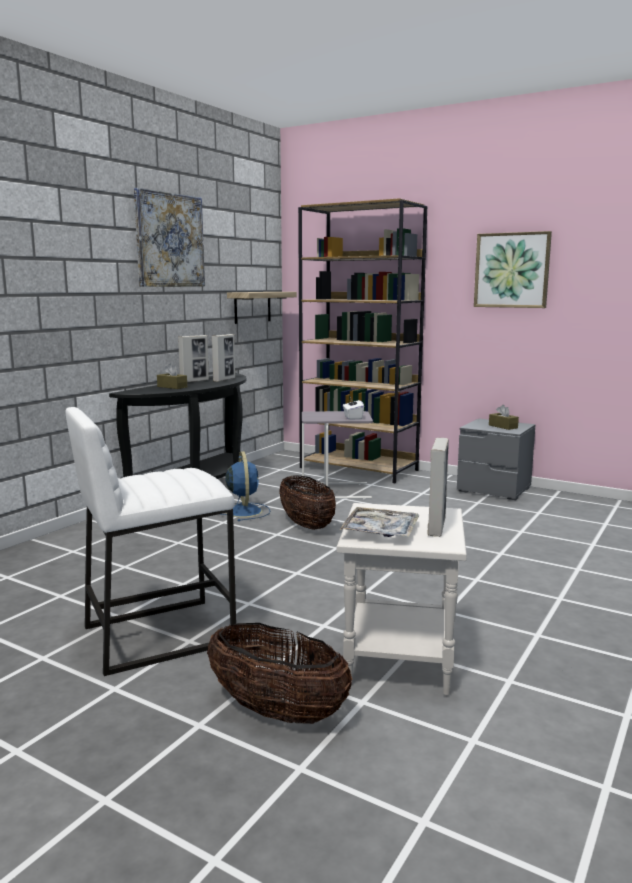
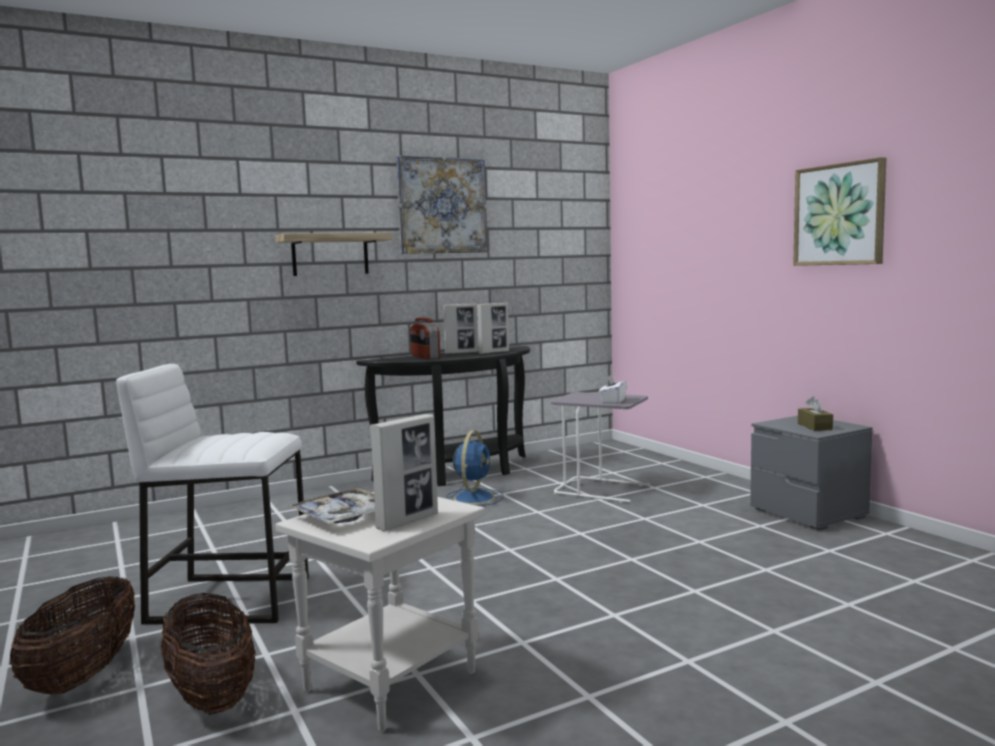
camera: 30 degrees right, 5 degrees down
brown tissue box [157,363,187,389] -> radio [410,317,441,360]
shelf [227,292,297,324] -> shelf moved to [275,233,392,276]
basket [279,475,336,530] -> basket moved to [10,576,135,694]
brown bookcase [298,198,427,483] -> none

